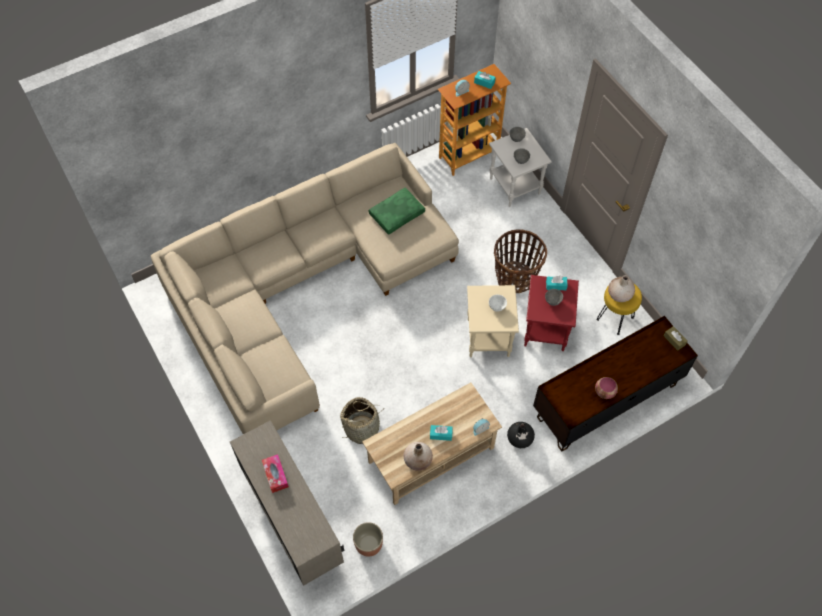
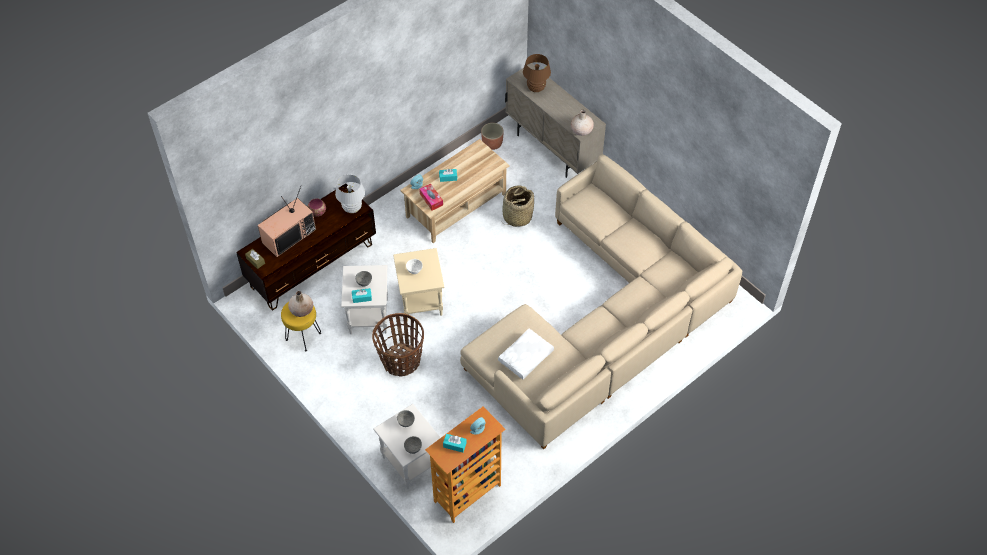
camera: 170 degrees right, 5 degrees down
tissue box [262,454,289,493] -> tissue box moved to [419,184,443,210]
green pillow [368,188,425,235] -> white pillow [498,329,554,379]
beige vase [404,442,433,471] -> beige vase moved to [571,110,594,136]
black vase [507,422,535,448] -> none
red side table [524,275,579,351] -> white side table [341,265,388,334]
none -> television [258,187,316,257]
none -> white table lamp [335,174,365,213]
none -> brown table lamp [523,54,551,92]

